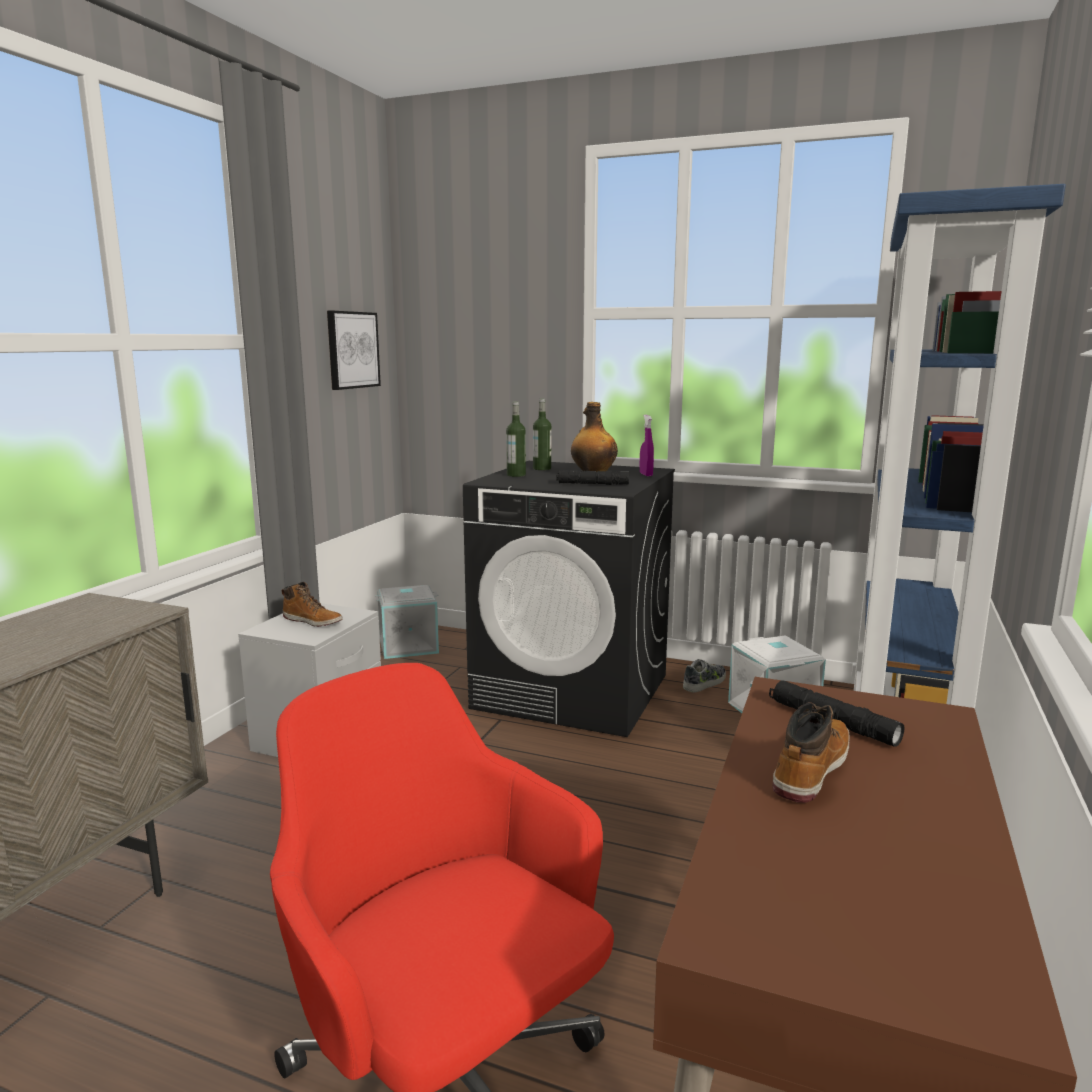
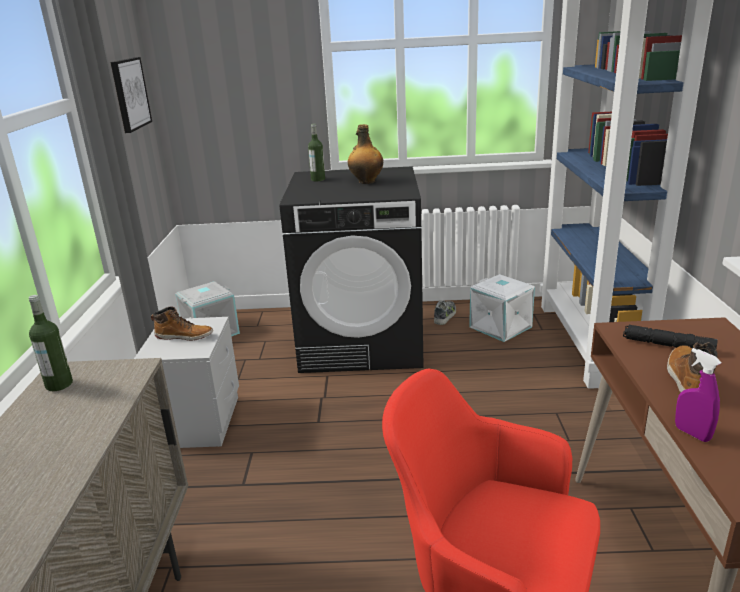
camera: 20 degrees left, 10 degrees up
bottle [506,401,526,477] -> bottle moved to [29,295,73,391]
black flashlight [556,470,629,485] -> none
purple spray bottle [640,415,654,476] -> purple spray bottle moved to [675,348,722,442]

